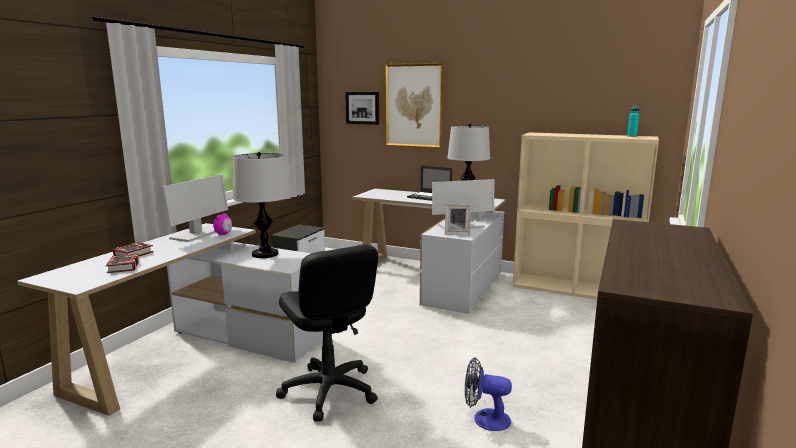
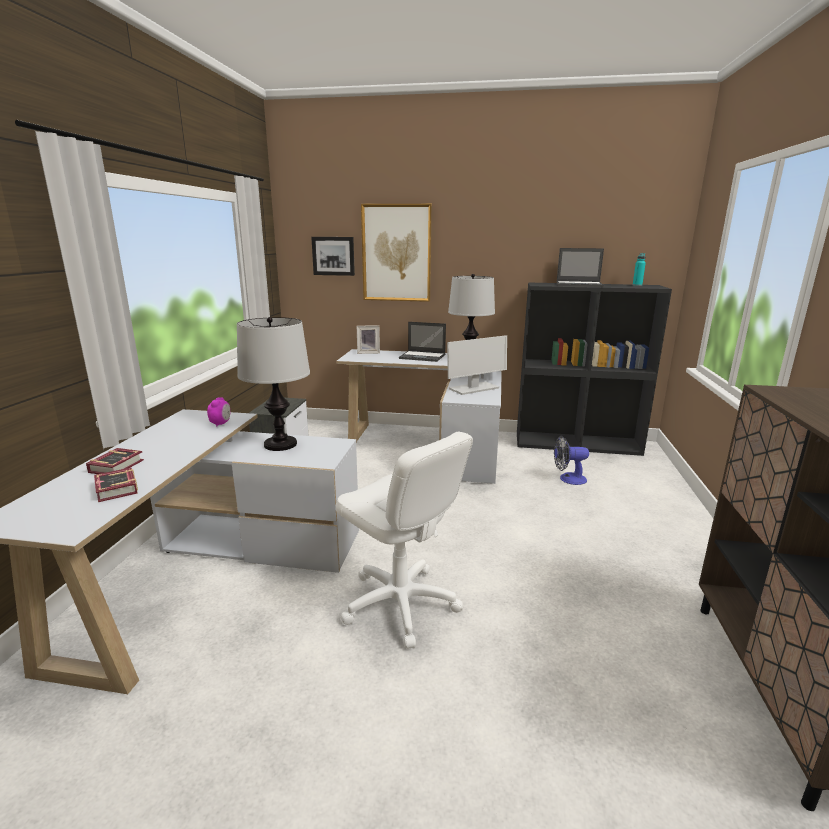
camera: 15 degrees left, 5 degrees up
monitor [162,174,228,242] -> none
black office chair [276,245,379,421] -> white office chair [336,431,473,649]
picture frame [445,203,471,236] -> picture frame moved to [357,325,380,354]
fan [465,357,512,431] -> fan moved to [554,436,589,485]
beige bookcase [513,132,659,300] -> black bookcase [517,283,672,456]
none -> laptop [557,248,604,287]

